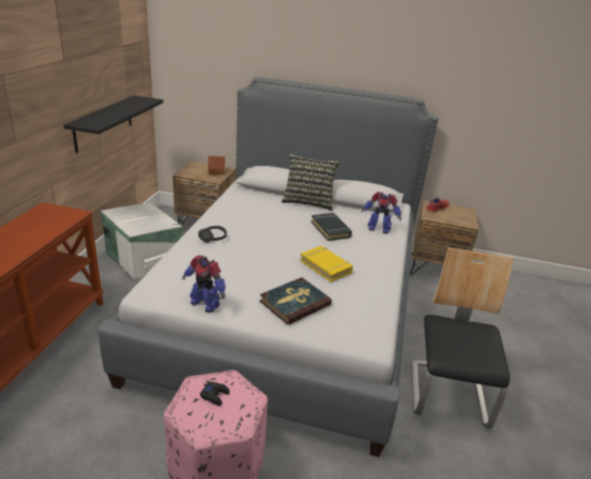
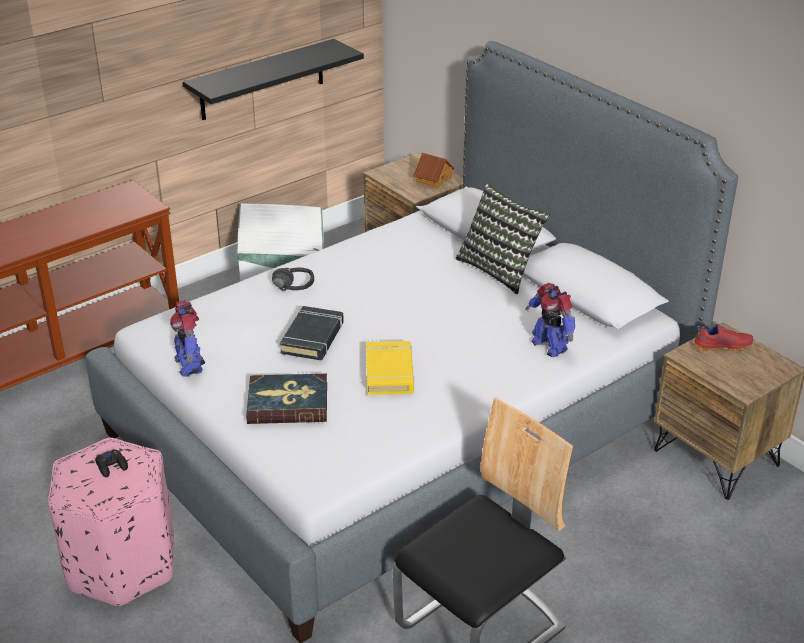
camera: 40 degrees right, 5 degrees up
black book [311,213,352,241] -> black book moved to [280,306,344,360]

